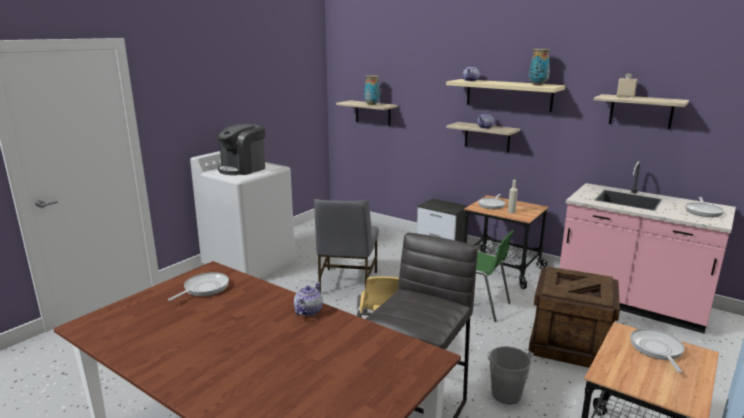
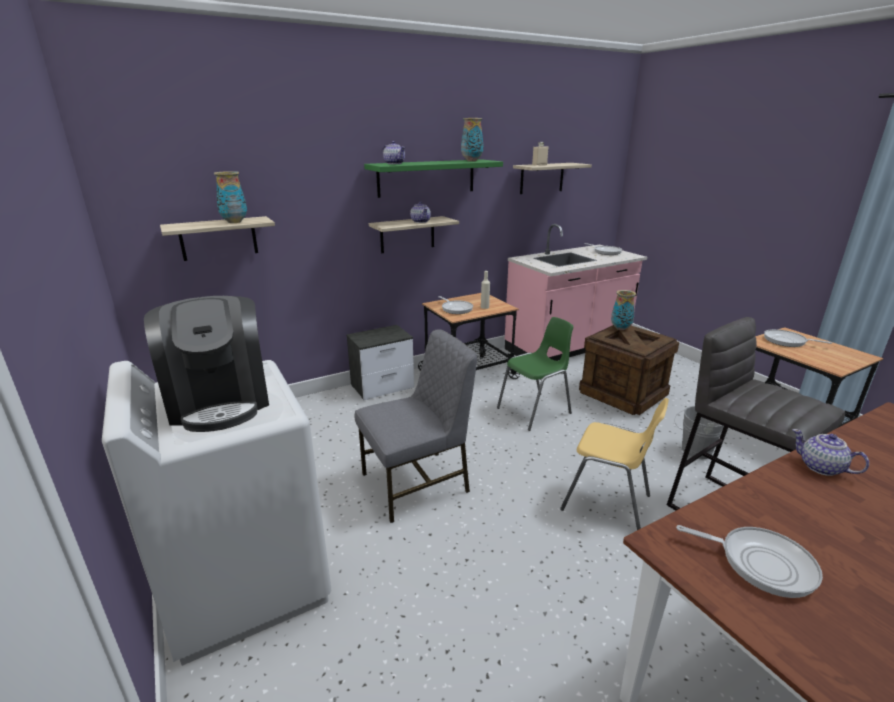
camera: 65 degrees left, 5 degrees up
frying pan [168,272,229,301] -> frying pan turned 150 degrees clockwise [676,525,823,598]
grey chair [314,199,379,293] -> grey chair turned 60 degrees counterclockwise [354,330,477,523]
beige shelf [446,79,565,112] -> green shelf [364,159,503,198]
none -> vase [611,290,636,330]

